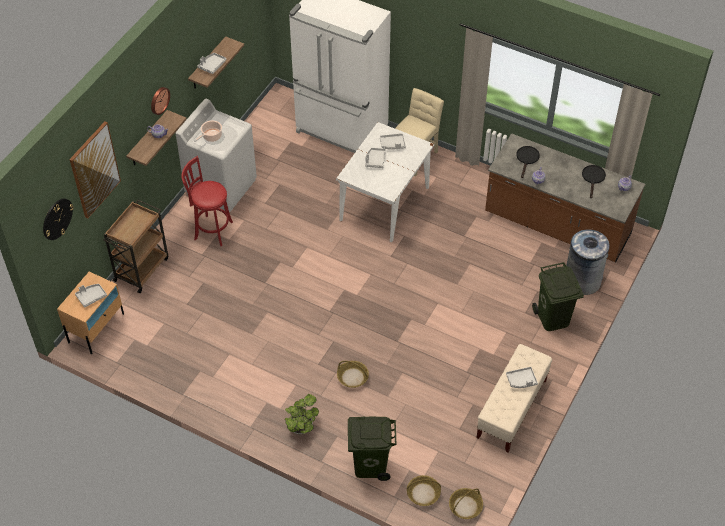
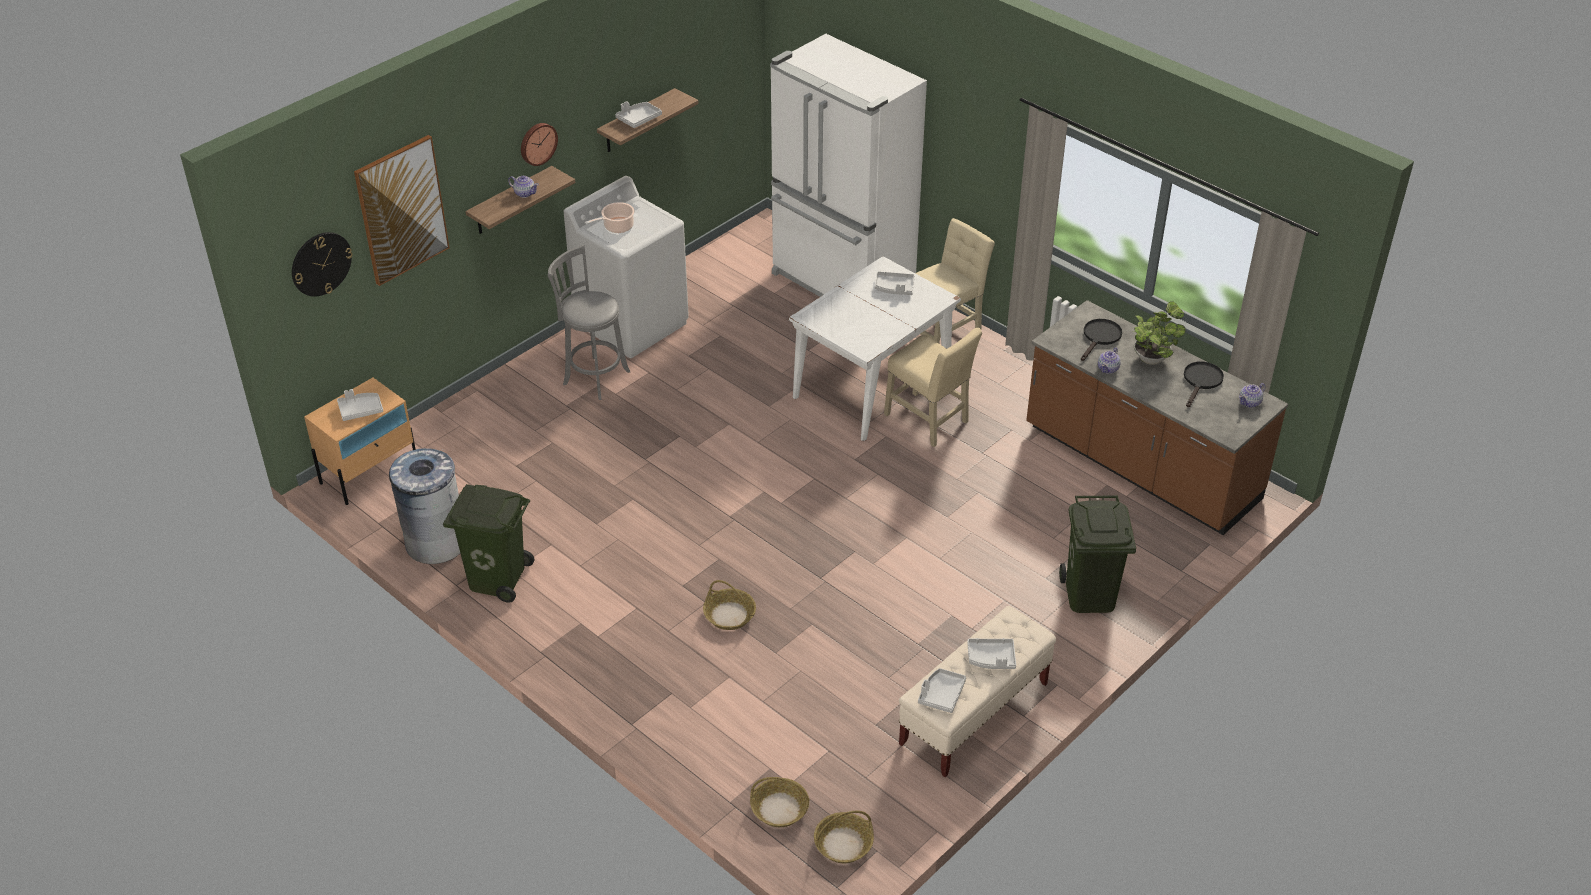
camera: 15 degrees right, 10 degrees down
brown cart [103,199,168,293] -> none
red stool [181,156,233,246] -> grey stool [548,245,630,400]
potted plant [284,394,319,434] -> potted plant moved to [1131,302,1186,365]
green trash can [348,417,397,481] -> green trash can moved to [443,484,535,603]
grey tray [365,148,386,168] -> grey tray moved to [918,668,966,713]
grey trash can [566,229,609,295] -> grey trash can moved to [389,448,460,564]
none -> beige chair [884,328,982,447]

